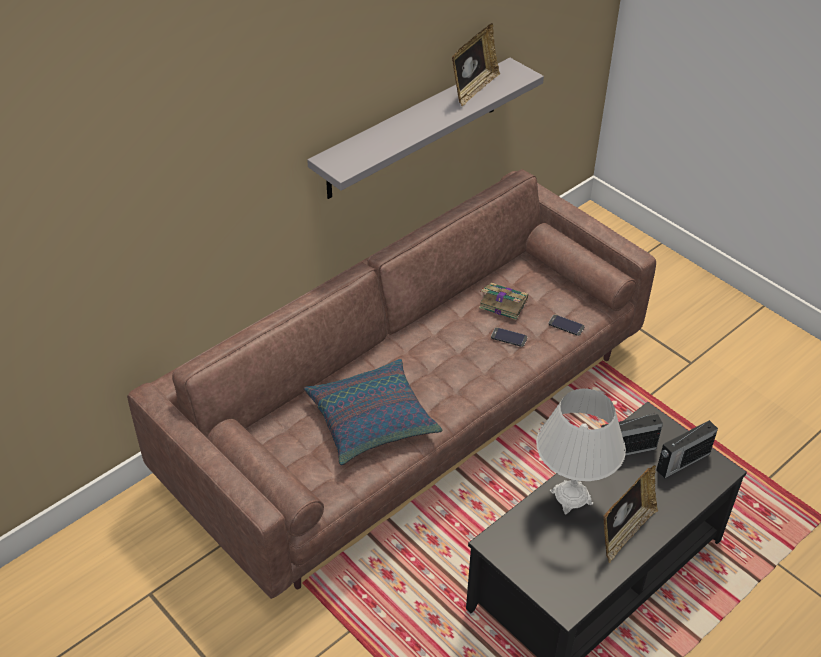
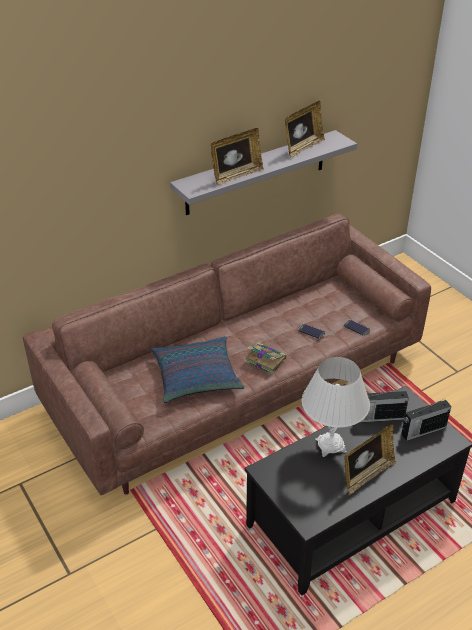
camera: 10 degrees right, 5 degrees down
book [479,283,528,320] -> book moved to [245,343,286,374]
none -> picture frame [211,128,264,185]

